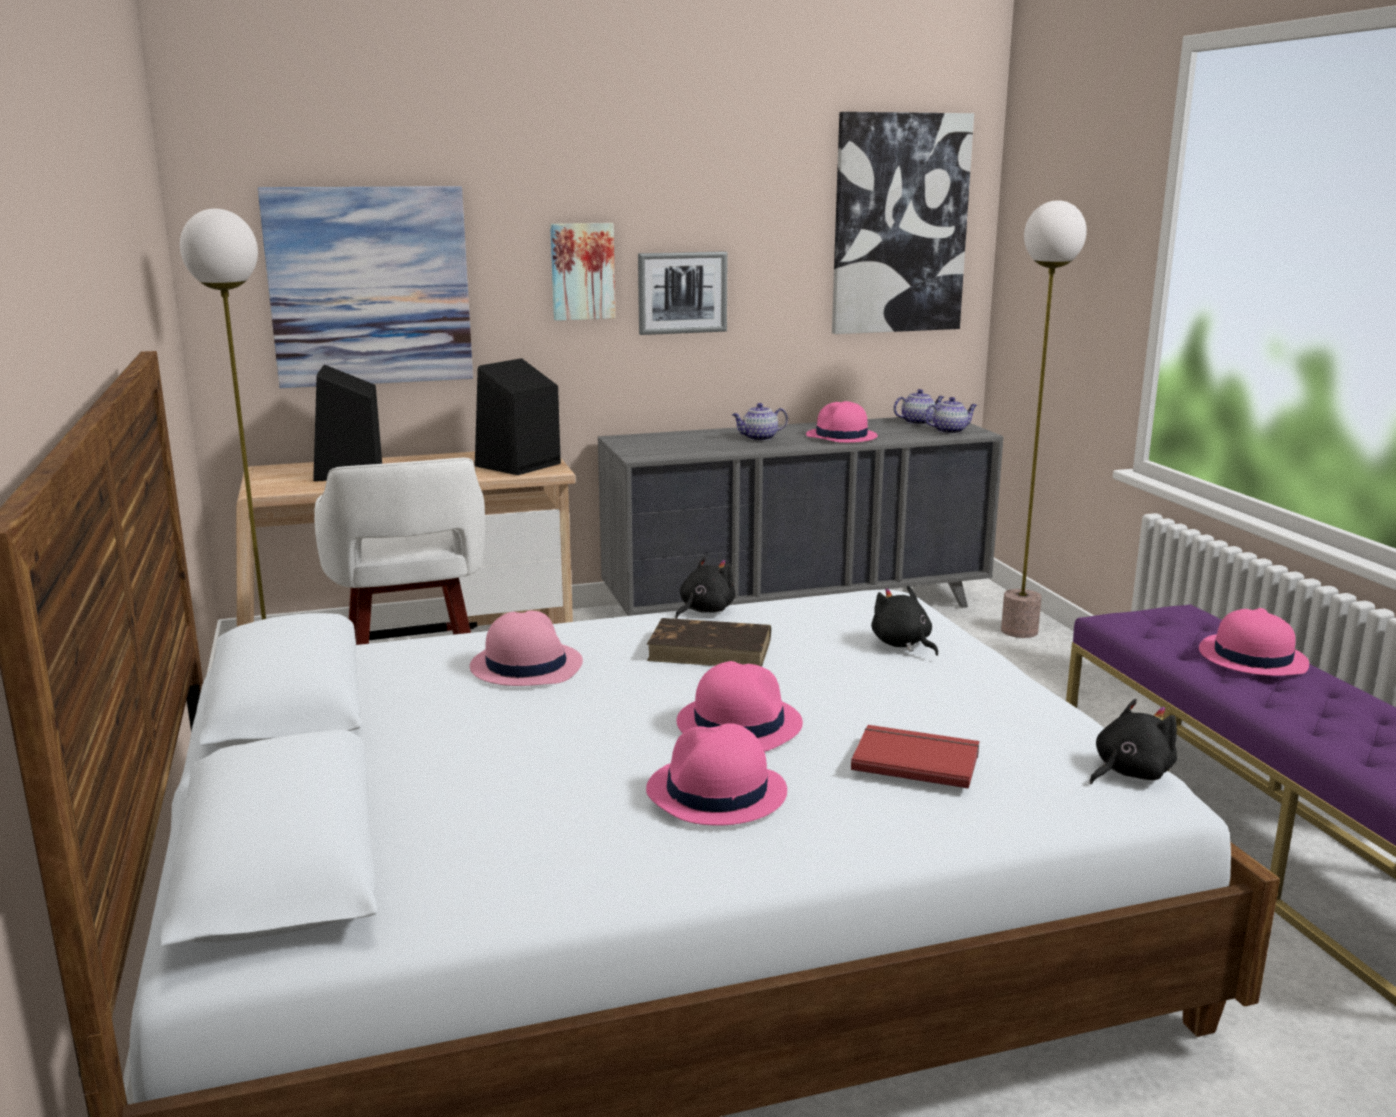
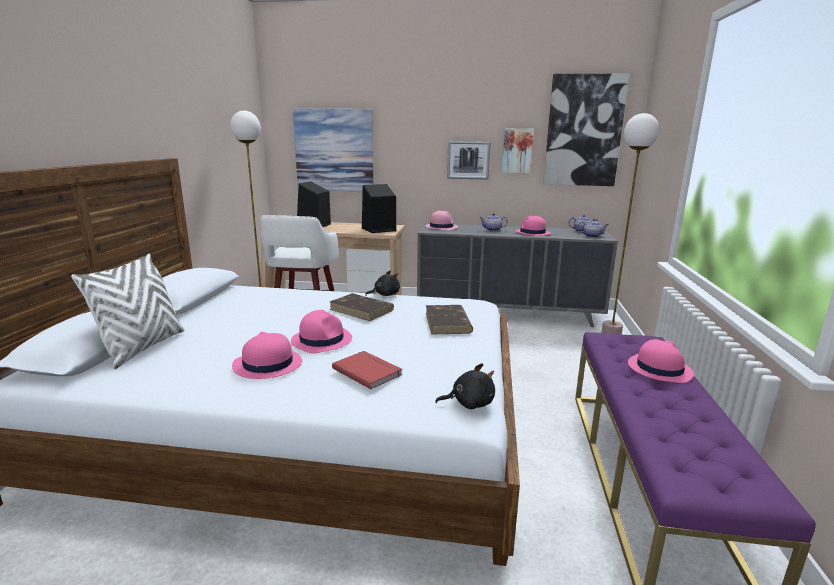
camera: 25 degrees right, 0 degrees up
pink hat [470,611,583,686] -> pink hat moved to [425,210,458,230]
picture [550,223,615,321] -> picture moved to [502,129,534,173]
black plush toy [871,585,938,656] -> brown book [426,305,473,334]
none -> white pillow [71,254,185,369]

